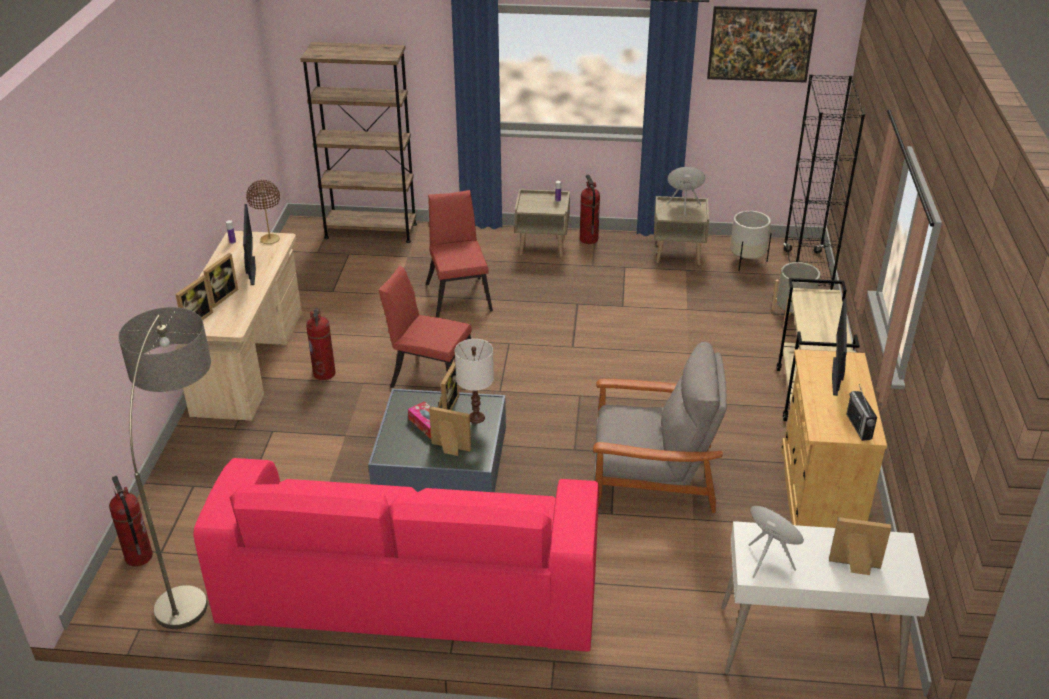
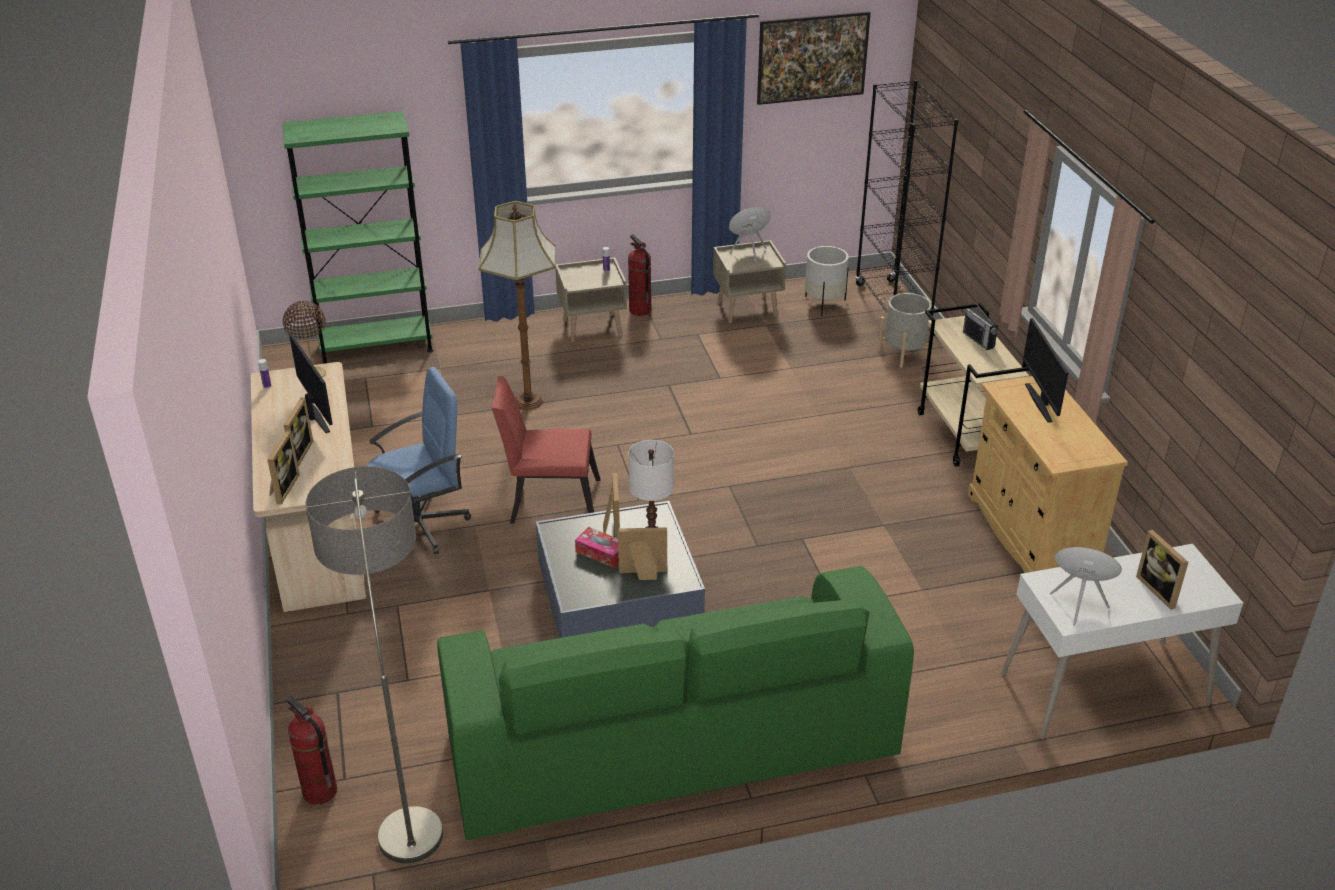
camera: 20 degrees left, 0 degrees up
pink sofa [193,458,599,652] -> green sofa [437,566,914,840]
brown bookcase [300,42,417,243] -> green bookcase [282,111,433,364]
fire extinguisher [306,308,336,380] -> blue office chair [367,367,471,554]
red chair [426,190,493,318] -> floor lamp [479,201,556,410]
grey armchair [593,342,727,513] -> none
picture frame [829,517,891,575] -> picture frame turned 105 degrees counterclockwise [1136,530,1189,610]
radio [846,384,877,441] -> radio moved to [963,300,998,350]

